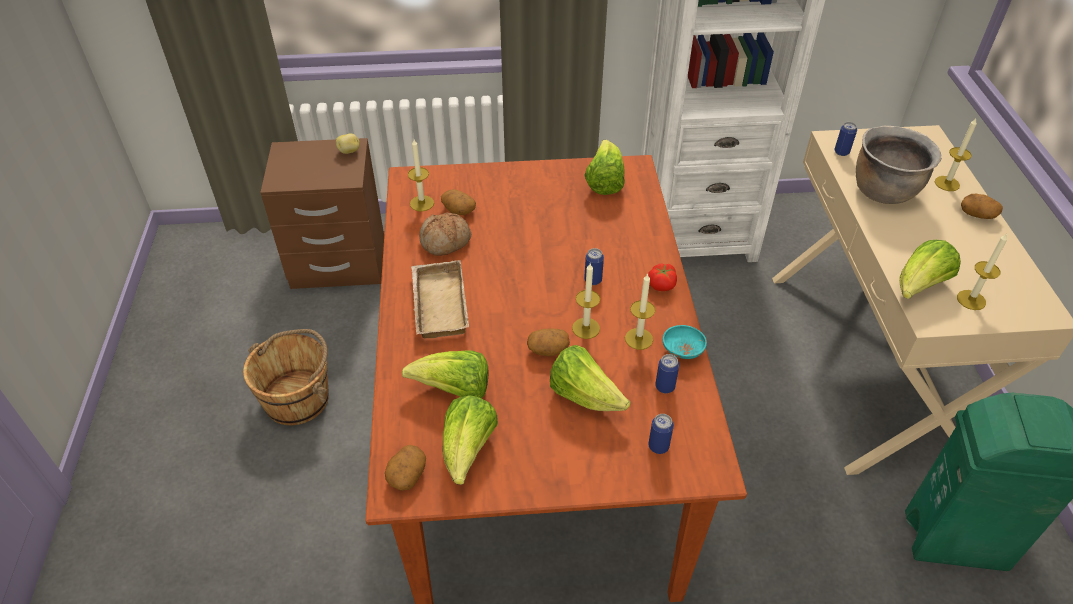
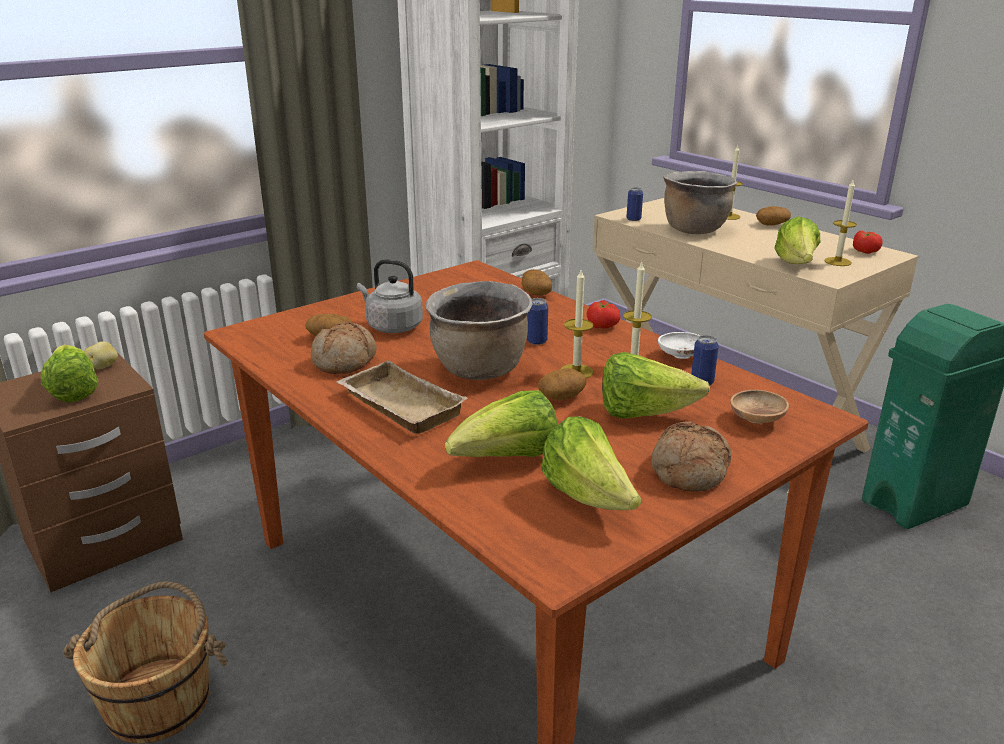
camera: 35 degrees left, 20 degrees down
potato [385,445,426,491] -> potato moved to [521,269,552,296]
candle [408,139,434,211] -> none
lettuce [584,140,625,195] -> lettuce moved to [41,345,98,402]
can [648,414,674,454] -> brown bowl [730,390,789,424]
turquoise bowl [663,325,707,359] -> white bowl [658,332,701,359]
none -> grey kettle [357,259,423,333]
none -> brown cooking pot [426,281,532,380]
none -> bread [651,422,731,492]
none -> tomato [853,231,882,254]

